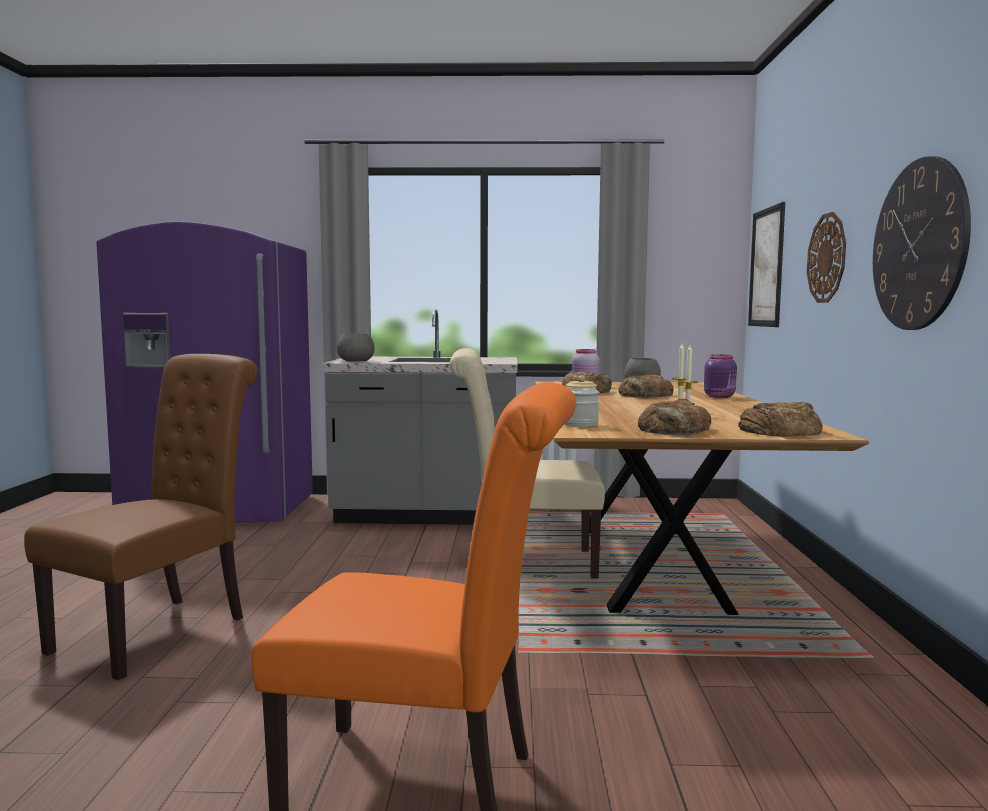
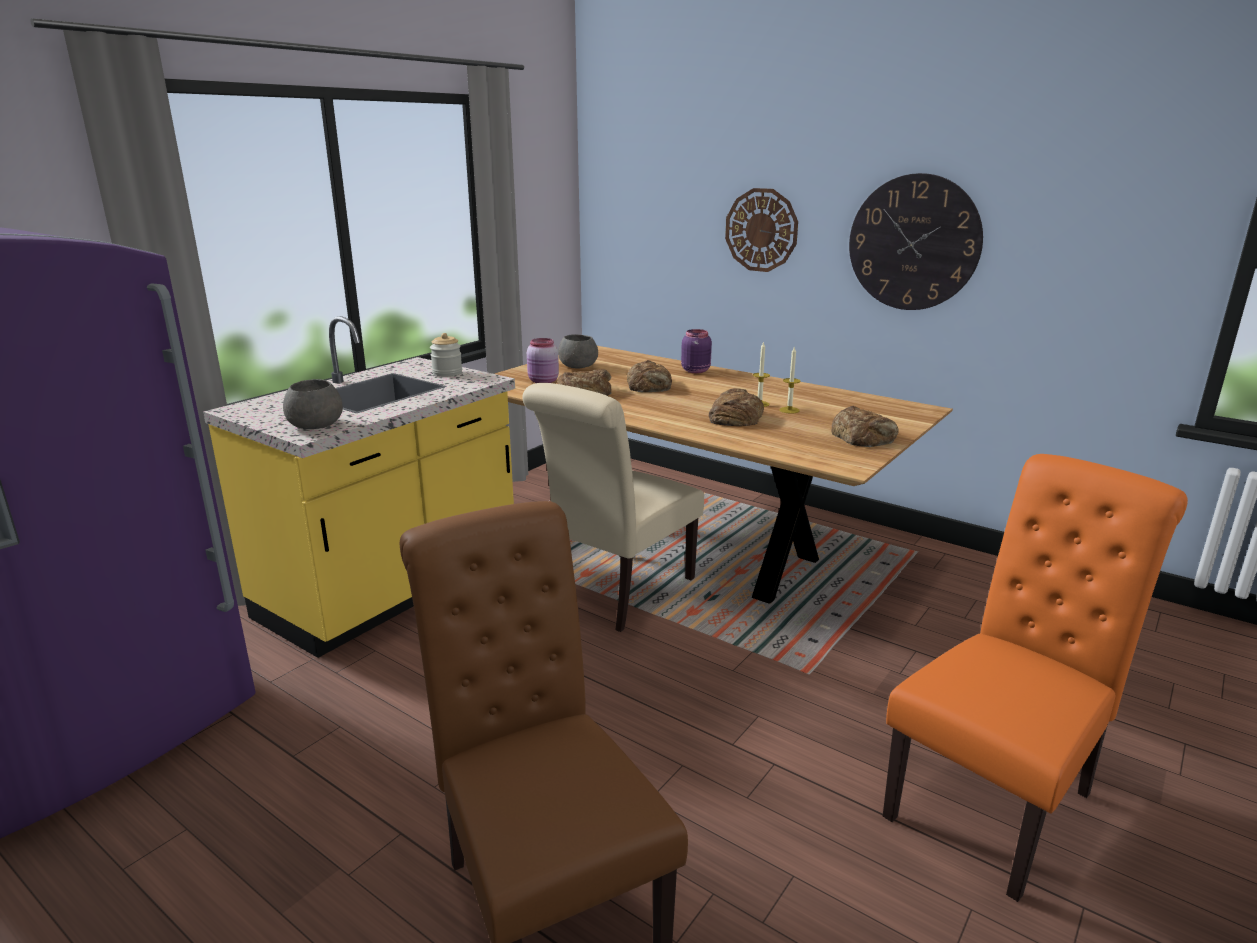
camera: 55 degrees left, 15 degrees up
grey counter [322,309,517,525] -> yellow counter [203,316,515,658]
jar [564,375,599,427] -> jar moved to [430,333,462,376]
bread [738,402,823,437] -> bread moved to [709,388,764,426]
picture [748,202,785,327] -> none

